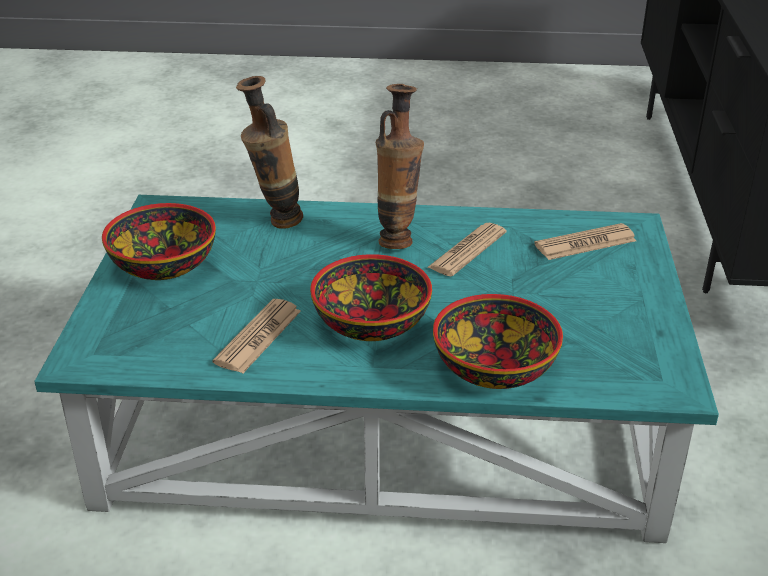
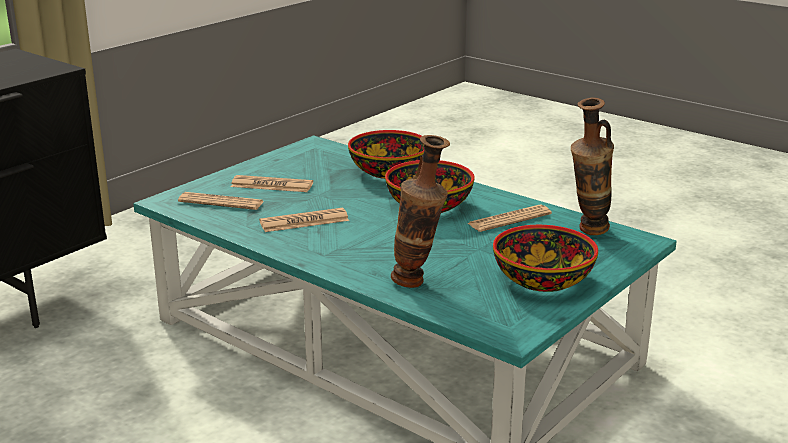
camera: 145 degrees left, 10 degrees down
vase [376,84,424,249] -> vase moved to [571,97,614,235]
none -> newspaper [231,175,313,192]

